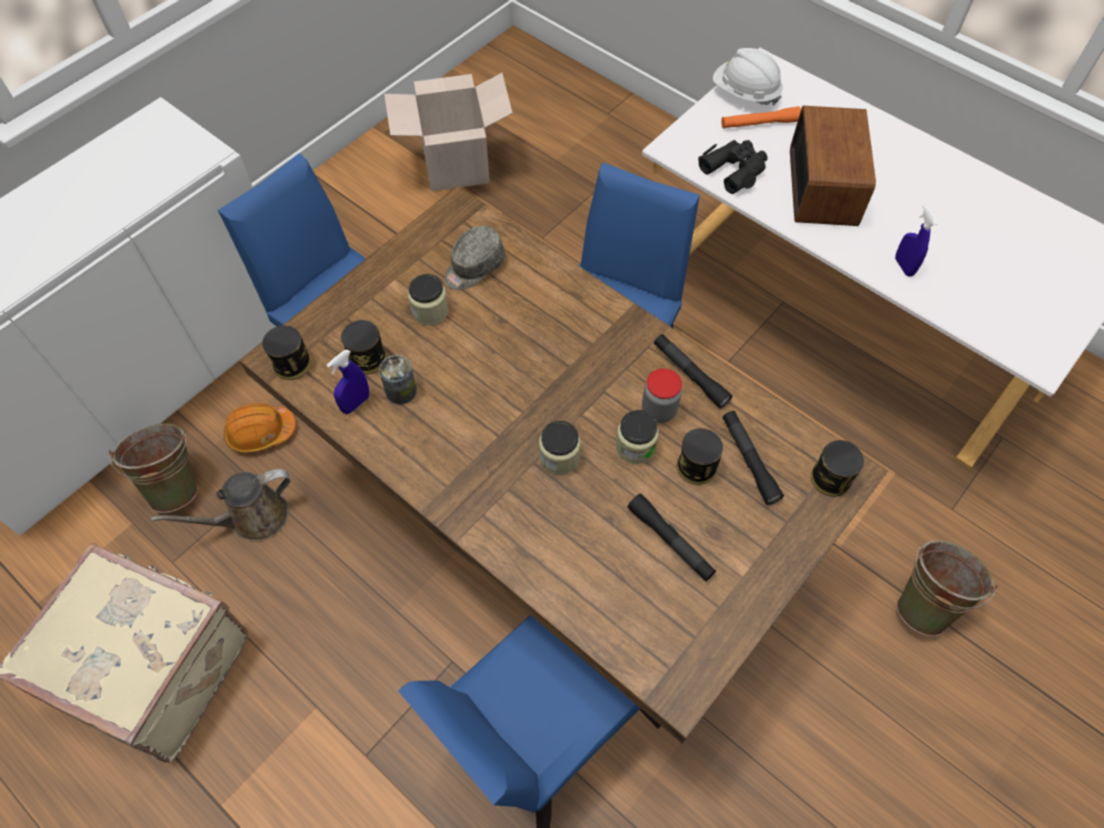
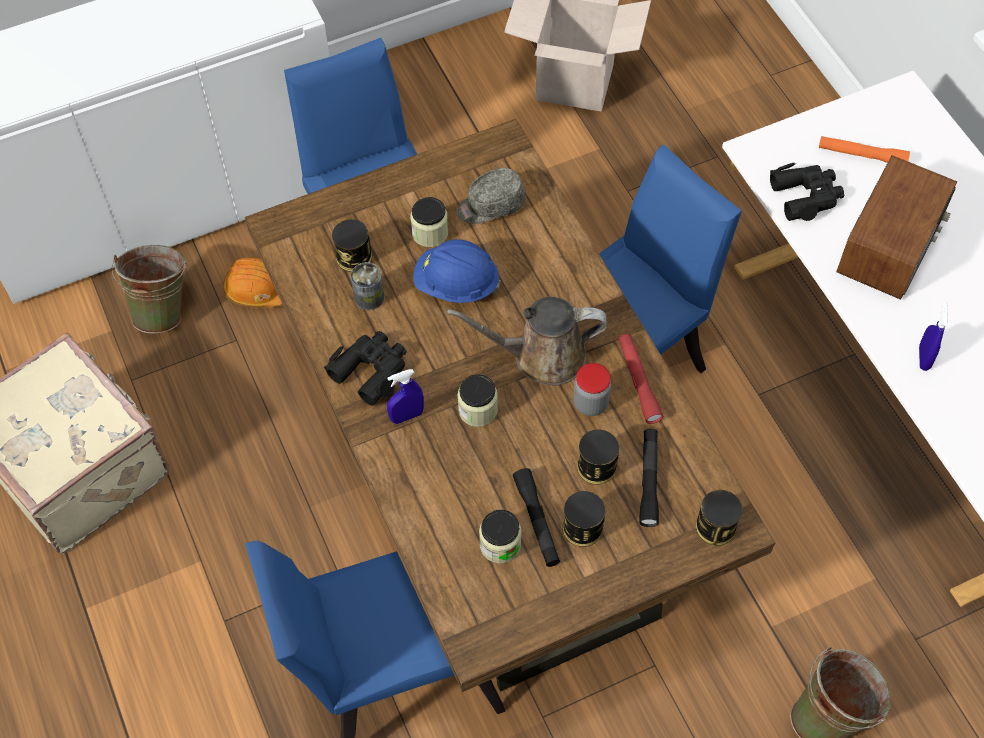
camera: 25 degrees right, 0 degrees up
brown watering can [150,469,291,540] -> brown watering can moved to [446,297,607,386]
can [262,325,311,380] -> can moved to [563,491,605,547]
blue spray bottle [327,349,369,414] -> blue spray bottle moved to [387,369,424,424]
jar [615,410,659,464] -> jar moved to [479,510,522,563]
black flashlight [654,334,733,409] -> red flashlight [618,334,664,424]
white hard hat [713,48,783,105] -> none
none -> black binoculars [324,331,406,406]
none -> blue hard hat [413,239,501,303]

